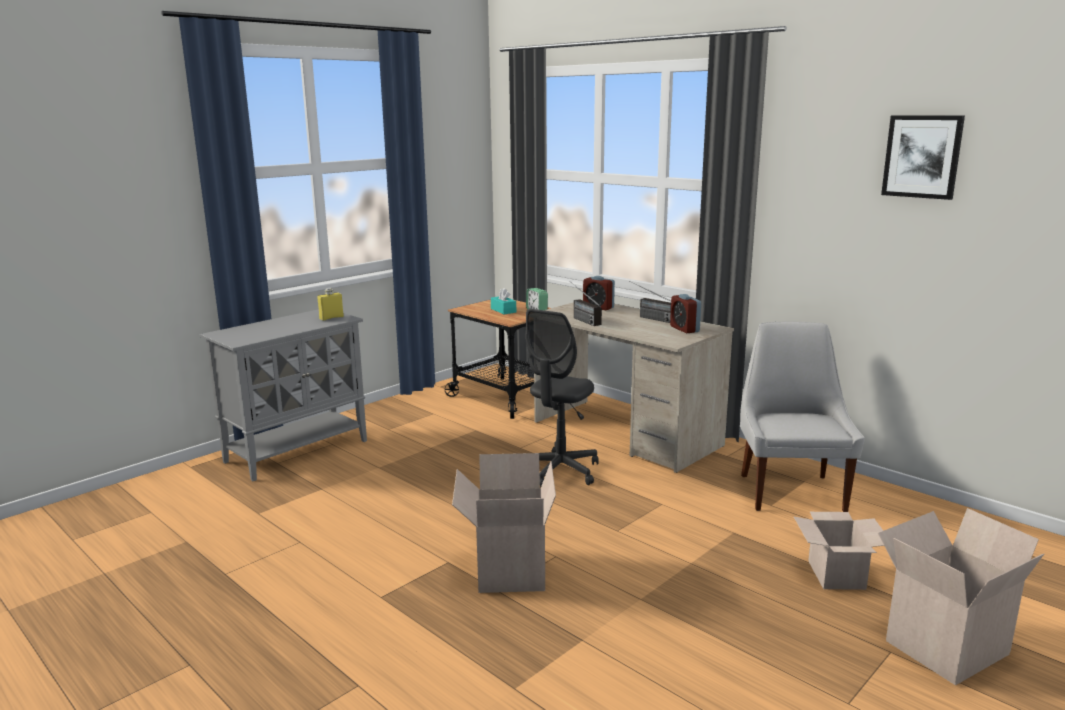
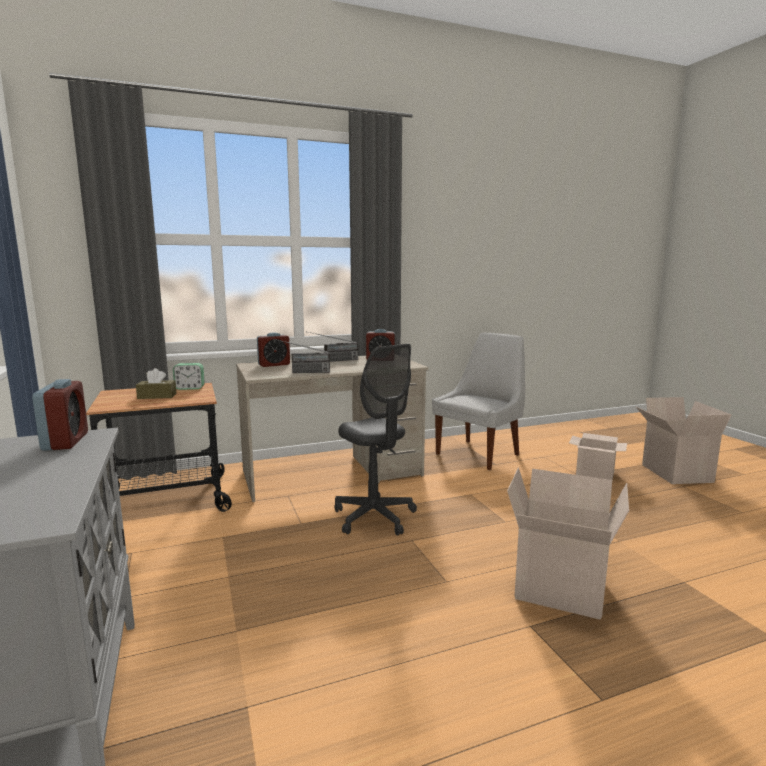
camera: 65 degrees left, 5 degrees down
yellow bottle [317,288,344,321] -> alarm clock [32,379,88,451]
turquoise tissue box [491,288,516,314] -> brown tissue box [136,368,177,399]
white chair [740,322,865,512] -> white chair turned 105 degrees clockwise [432,333,525,470]
picture [881,115,965,200] -> none

